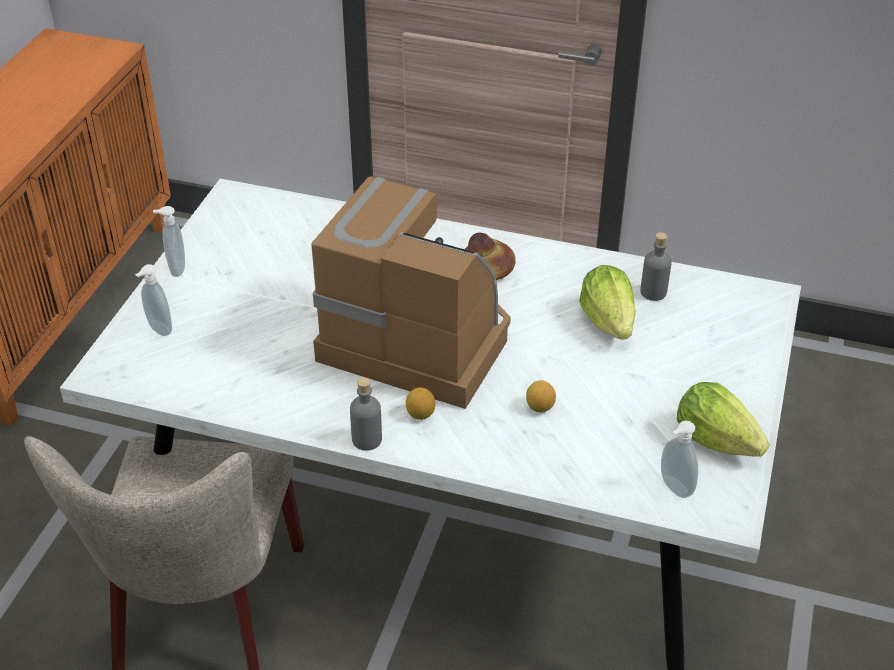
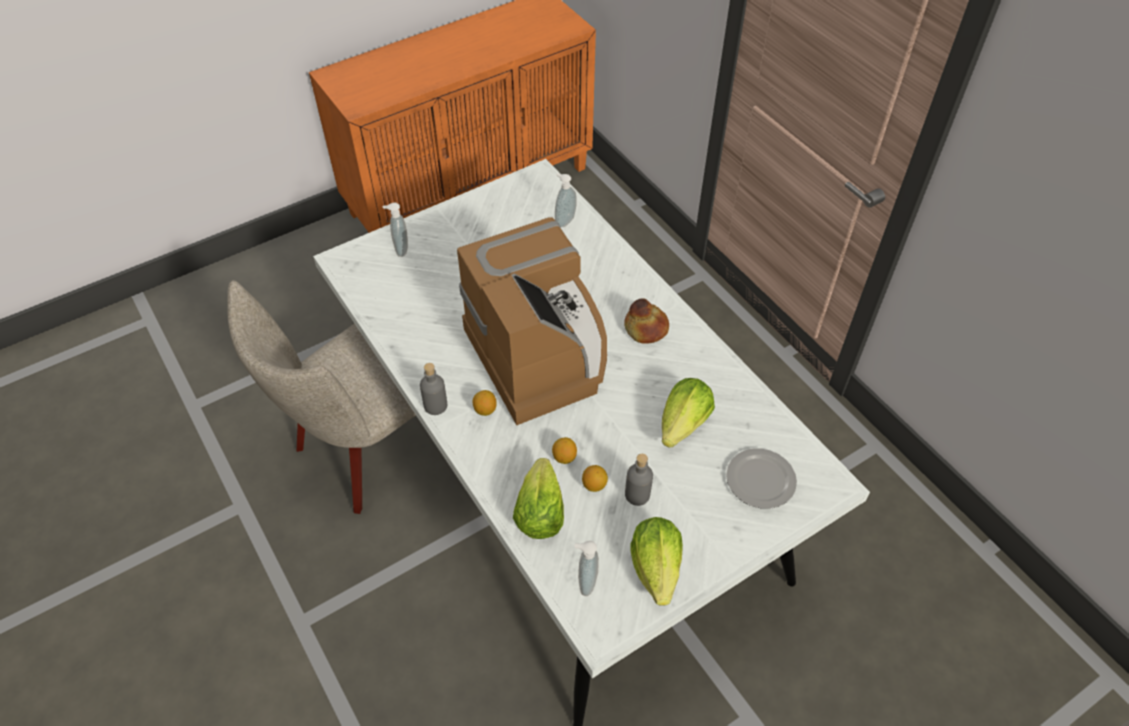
camera: 40 degrees right, 10 degrees up
soap dispenser [153,206,185,277] -> soap dispenser moved to [555,173,577,227]
grey bottle [640,232,672,301] -> grey bottle moved to [625,454,653,506]
none -> lettuce [513,458,564,539]
none -> lemon [582,465,608,492]
none -> plate [726,448,797,509]

